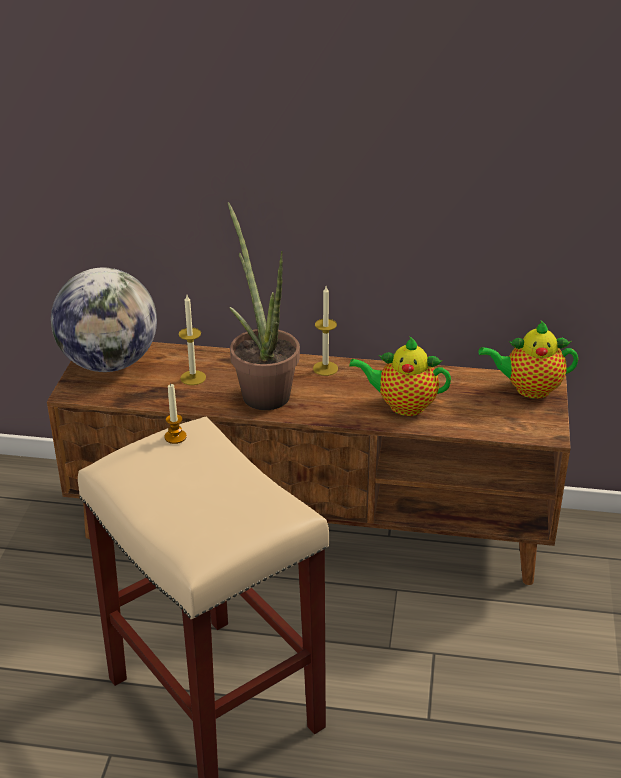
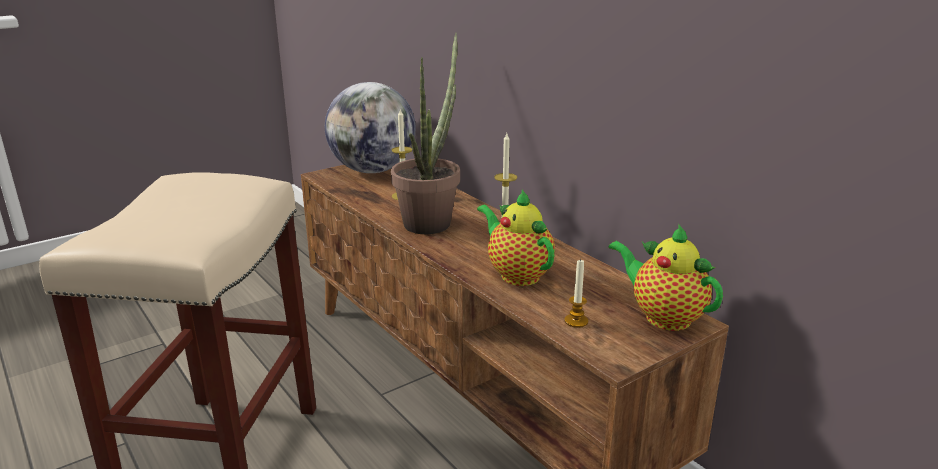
camera: 45 degrees right, 10 degrees down
candle [164,384,187,444] -> candle moved to [565,259,588,328]

